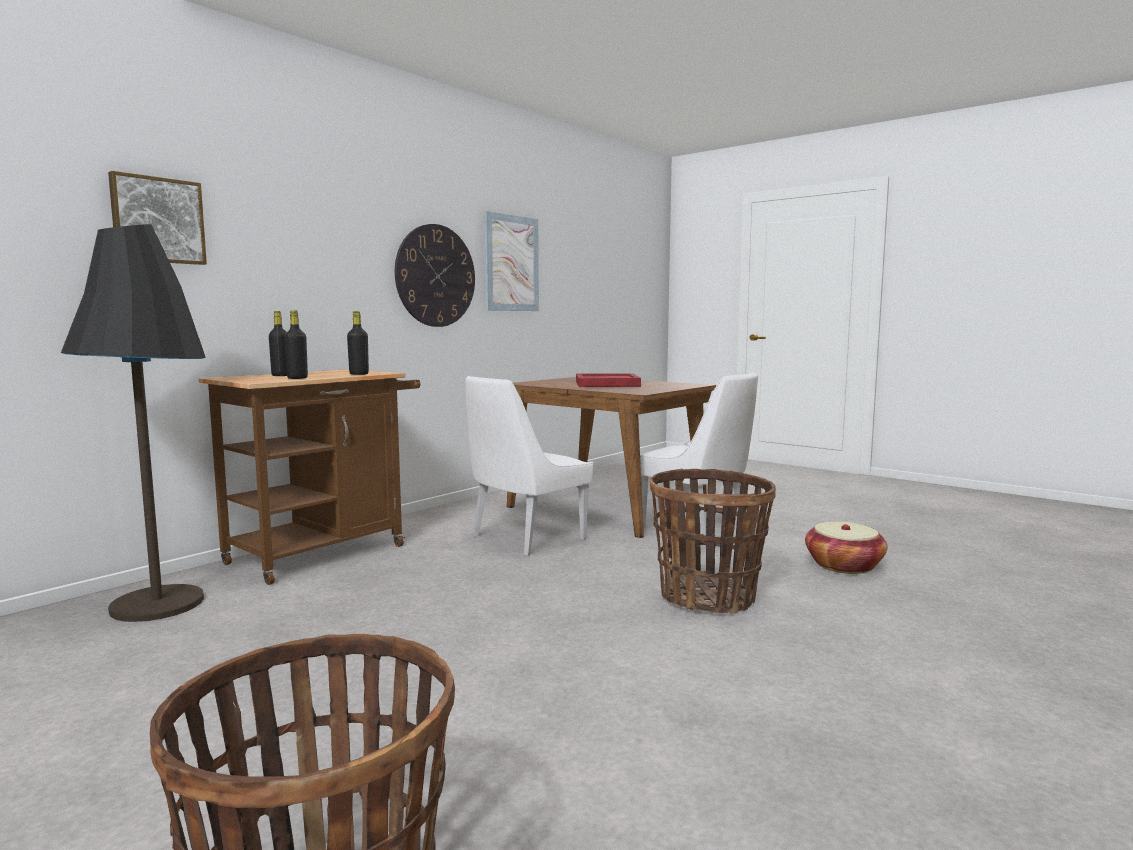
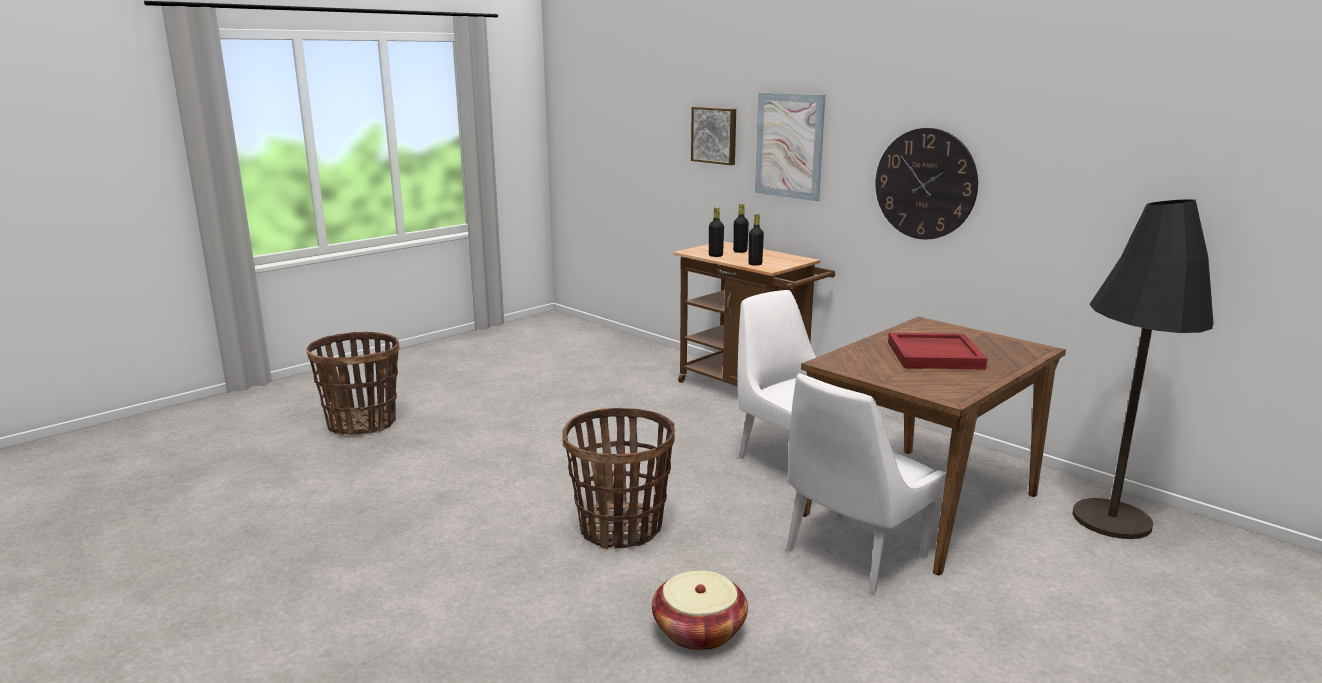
camera: 95 degrees right, 10 degrees up
black floor lamp [61,224,206,622] -> black floor lamp moved to [1073,199,1213,539]
picture [484,211,539,311] -> picture moved to [755,93,825,201]

